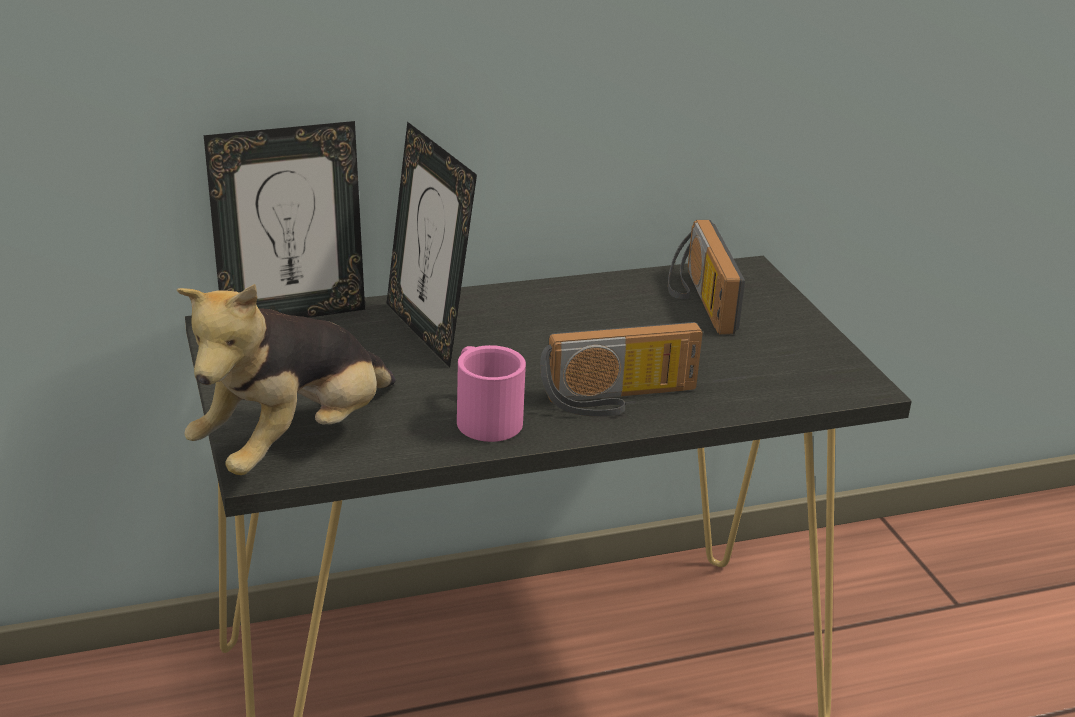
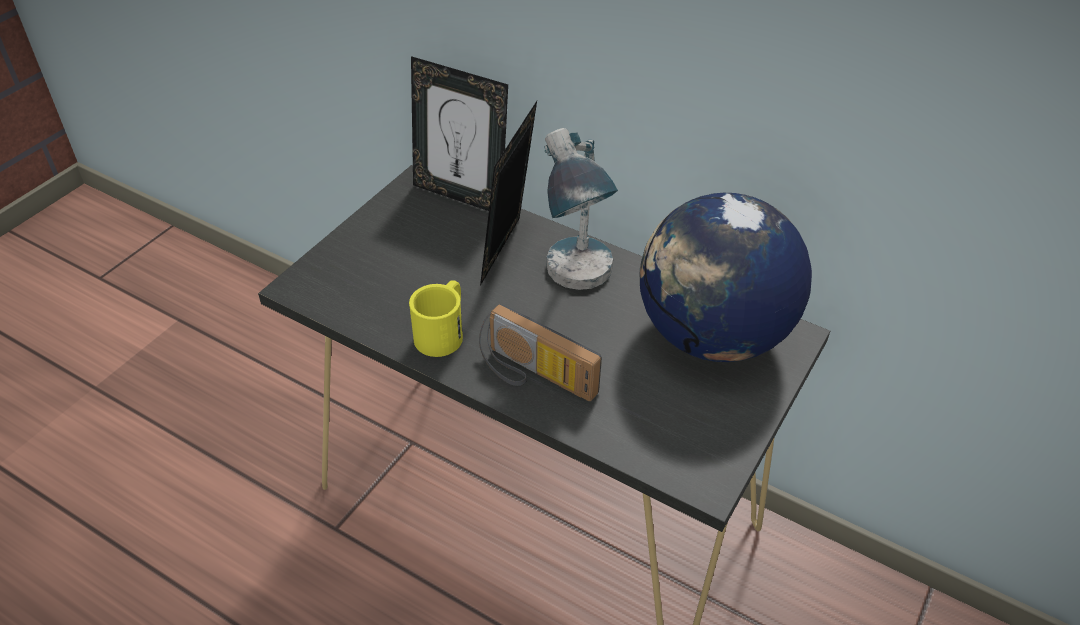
camera: 50 degrees right, 15 degrees up
plush toy [177,284,396,475] -> none
pink mug [457,345,526,442] -> yellow mug [409,280,463,357]
radio [668,220,745,335] -> globe [640,193,812,362]
none -> table lamp [544,128,618,290]

